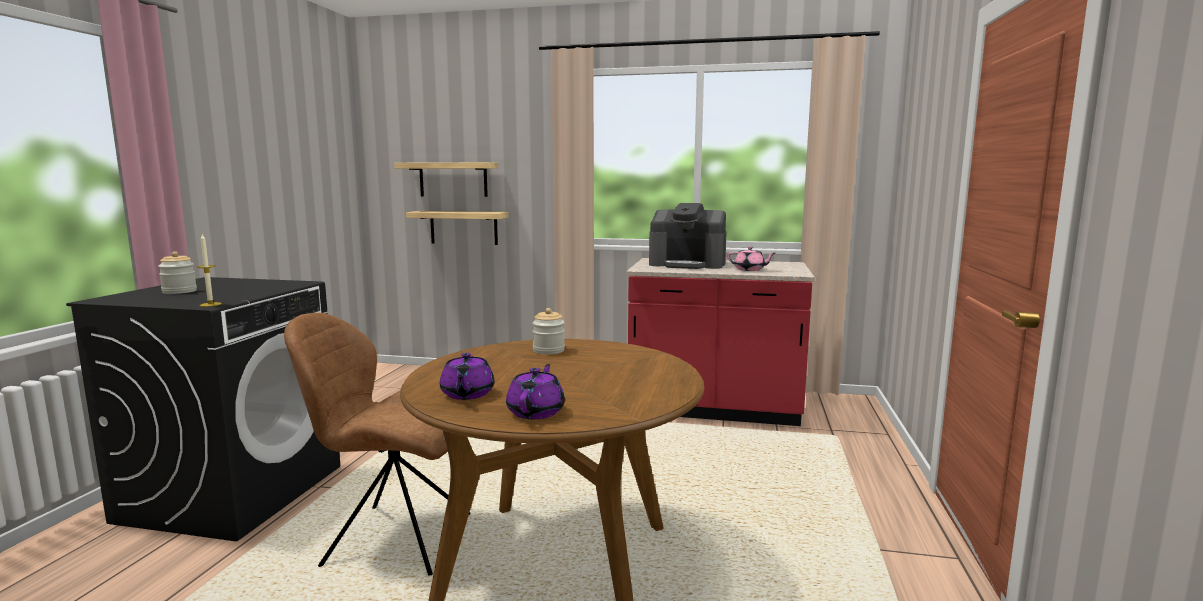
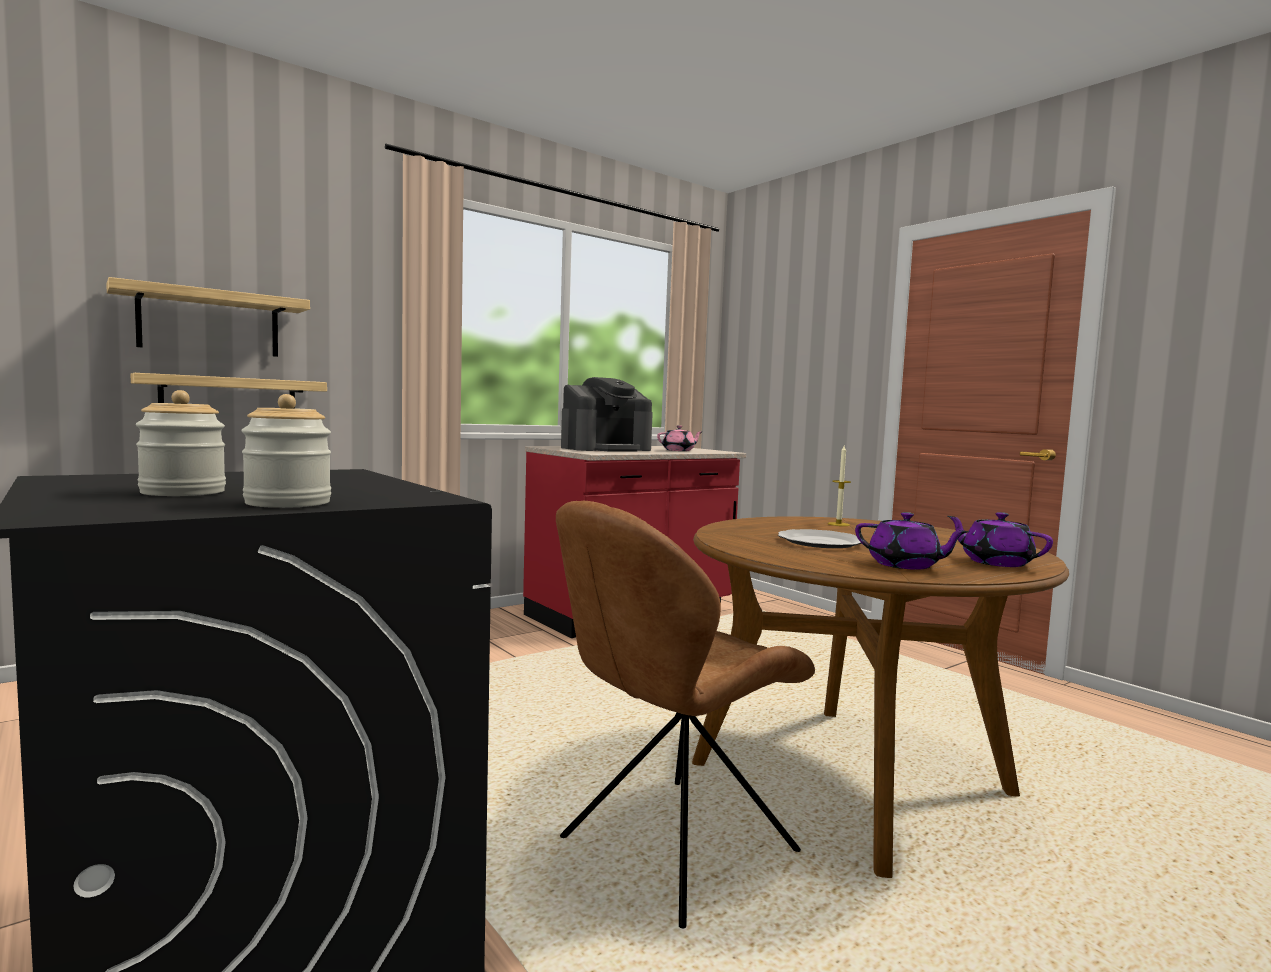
camera: 50 degrees left, 5 degrees down
candle [197,234,222,307] -> candle moved to [828,446,851,526]
jar [532,308,565,354] -> jar moved to [241,394,331,508]
none -> plate [778,529,862,548]

